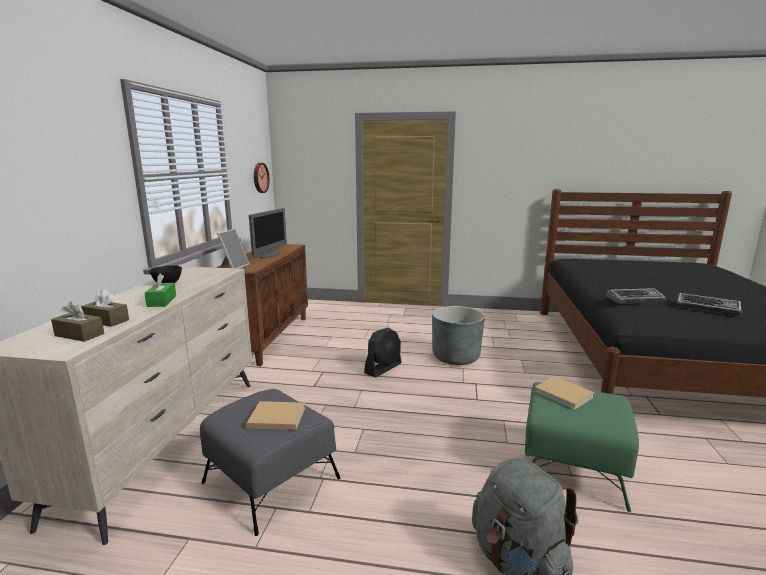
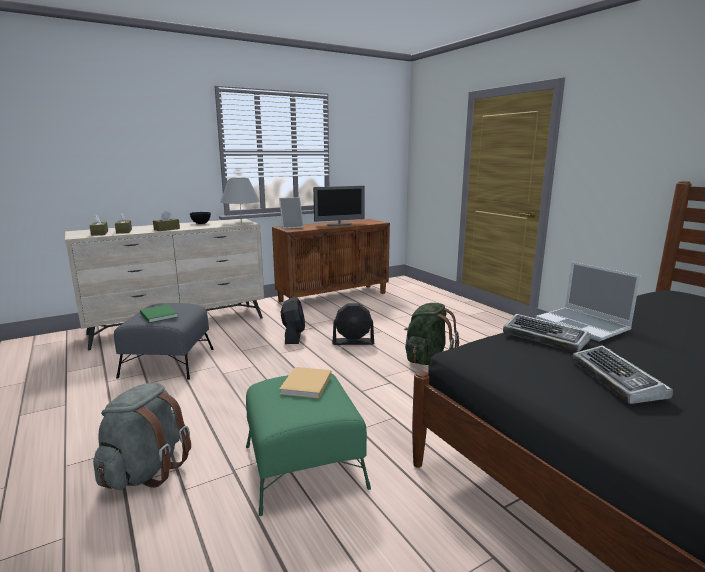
camera: 50 degrees right, 0 degrees up
green tissue box [145,273,176,307] -> brown tissue box [153,211,180,231]
beige book [246,401,306,430] -> green book [140,305,178,323]
wall clock [254,163,270,193] -> none
grey planter [432,306,485,365] -> green backpack [404,303,459,365]
none -> grey table lamp [220,178,260,223]
none -> black fan [281,297,305,344]
none -> laptop [536,262,640,342]

